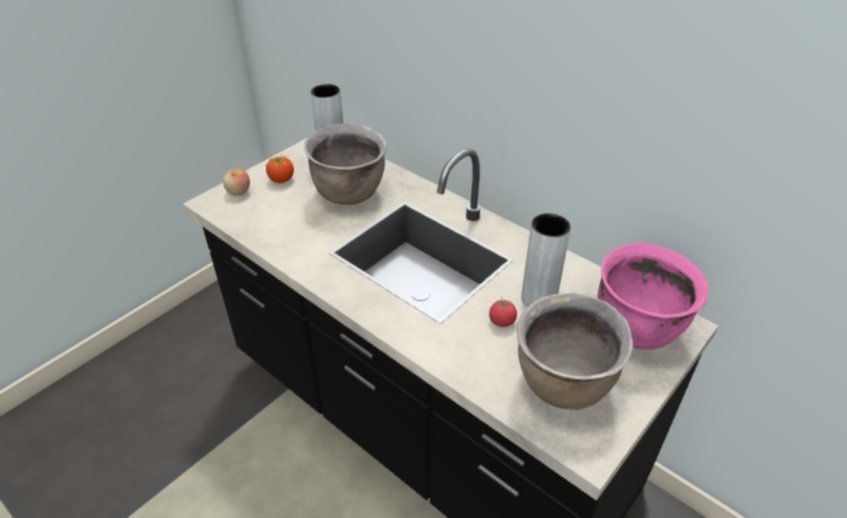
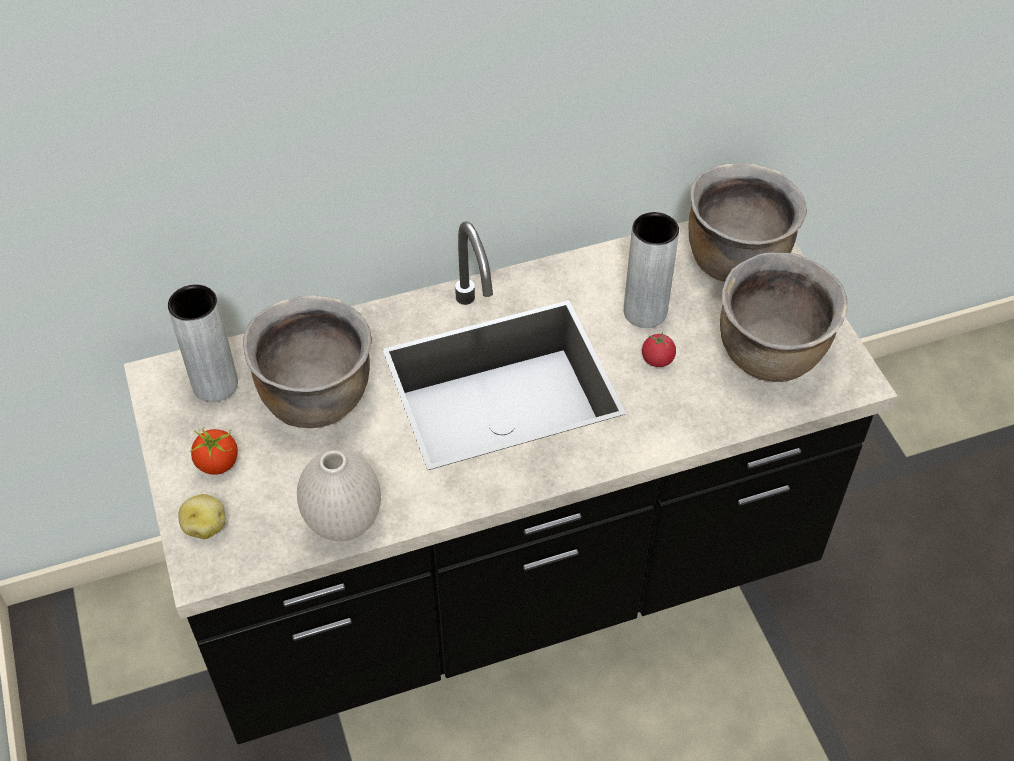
camera: 60 degrees left, 10 degrees up
apple [223,168,250,196] -> potato [179,494,225,539]
pink cooking pot [597,243,708,350] -> brown cooking pot [689,163,807,282]
none -> white vase [297,450,381,541]

